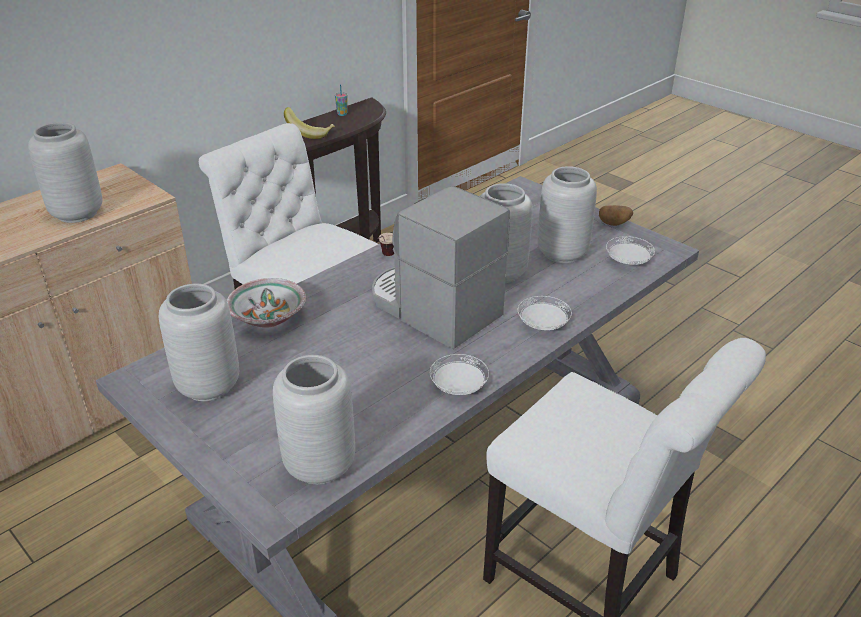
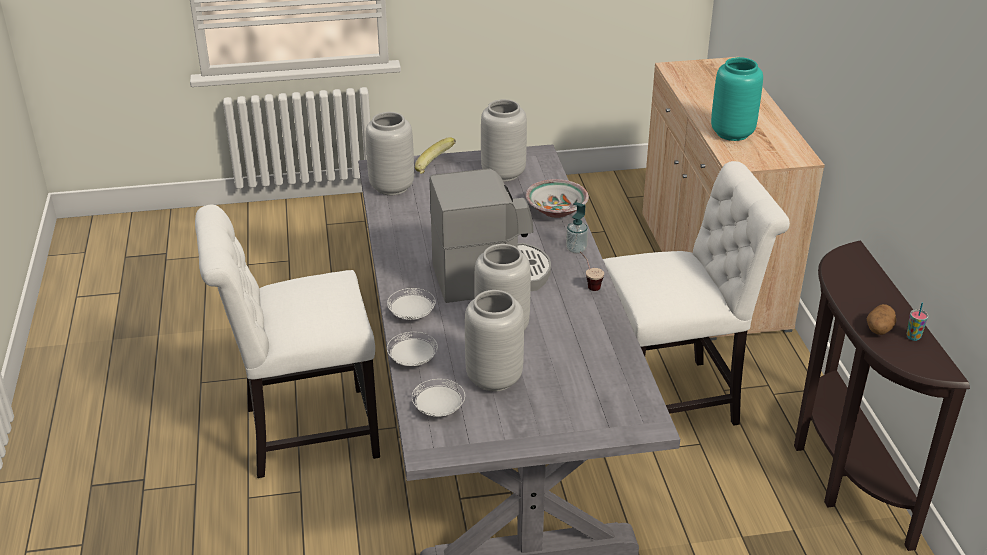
camera: 125 degrees right, 0 degrees up
grey vase [28,122,102,223] -> turquoise vase [711,57,763,141]
banana [284,107,335,139] -> banana moved to [415,137,456,174]
white plate [430,354,489,395] -> white plate moved to [387,332,438,366]
potato [599,205,633,226] -> potato moved to [867,304,896,335]
none -> soap dispenser [566,202,588,254]

